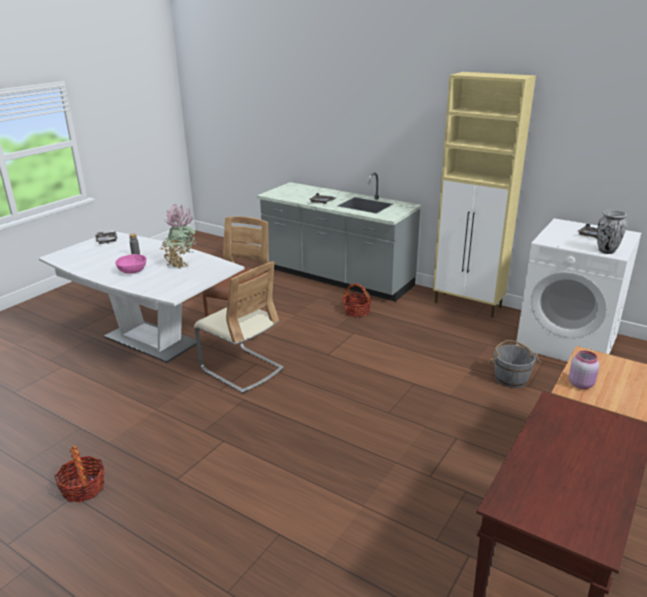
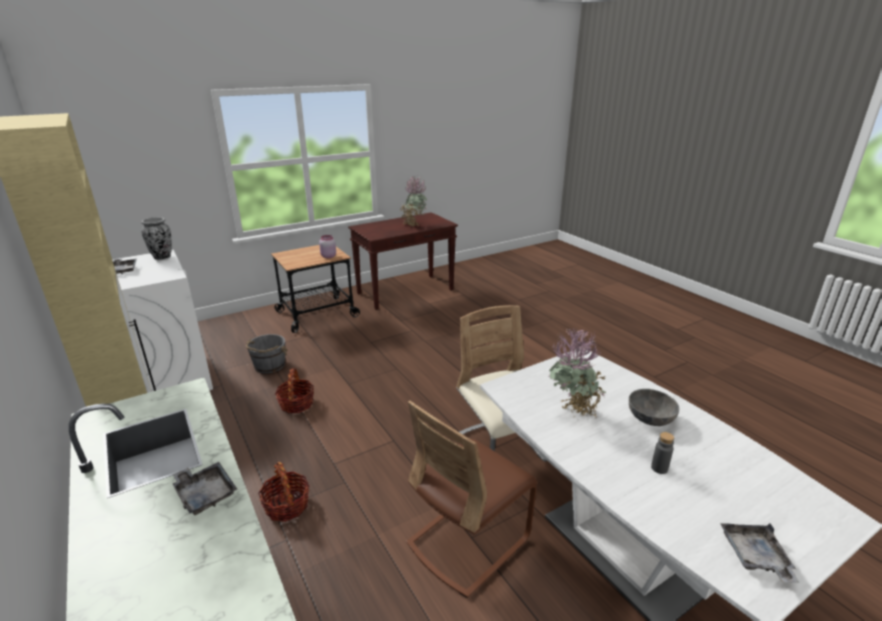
camera: 155 degrees left, 0 degrees up
basket [55,446,105,502] -> basket moved to [275,368,314,413]
pink bowl [116,254,146,274] -> grey bowl [629,389,679,426]
none -> potted plant [399,177,427,227]

